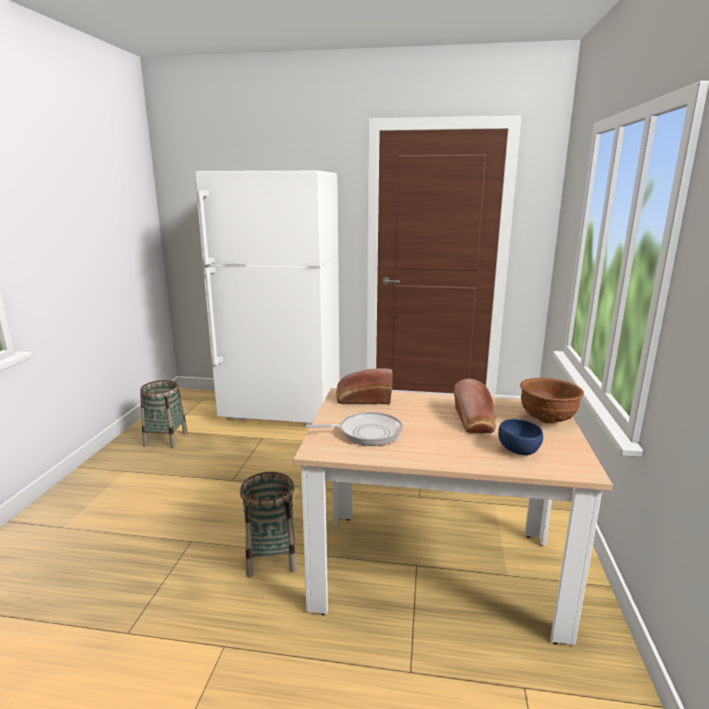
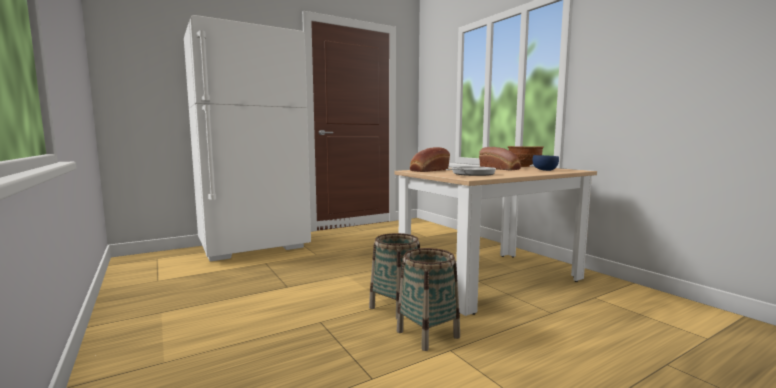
camera: 40 degrees left, 10 degrees down
basket [140,380,188,448] -> basket moved to [397,248,460,351]

